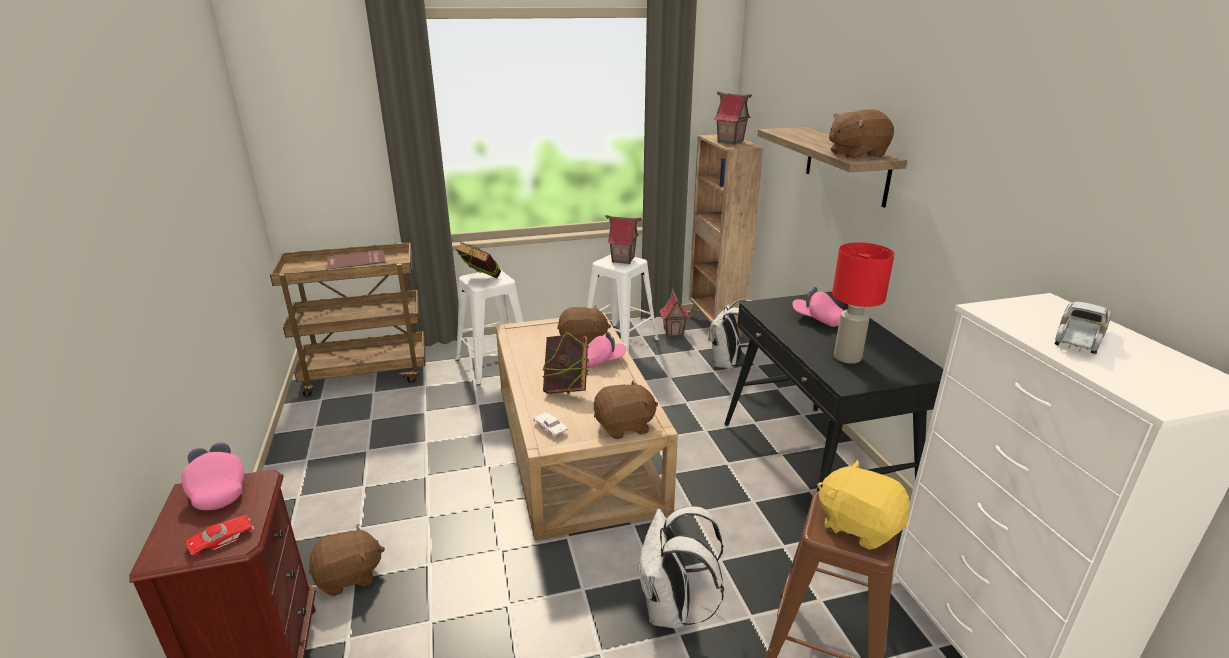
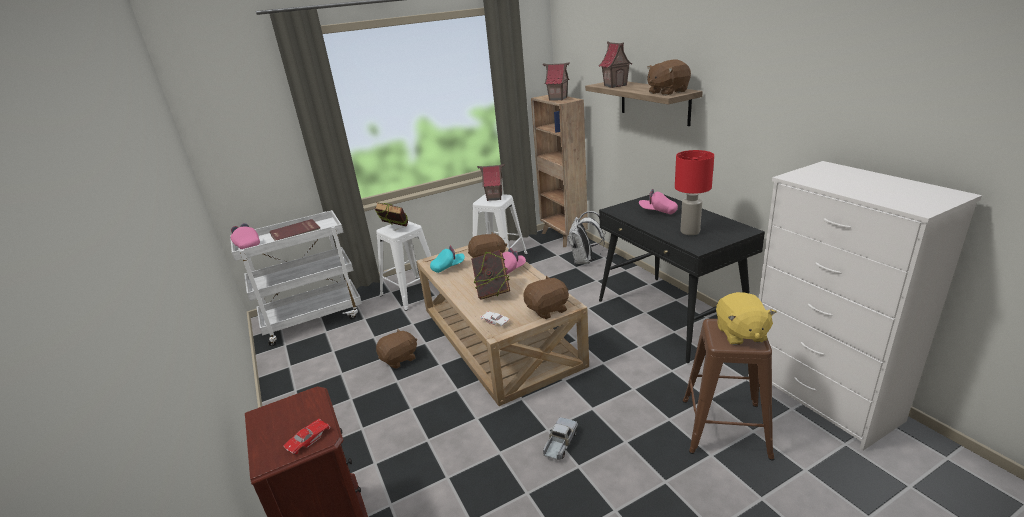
camera: 10 degrees left, 0 degrees up
pink cap [181,442,244,510] -> pink cap moved to [231,223,260,249]
brown cart [270,242,425,397] -> white cart [230,210,362,346]
brown plush toy [309,523,385,596] -> brown plush toy moved to [376,329,417,369]
white backpack [639,506,724,629] -> none
toy house [659,288,690,337] -> toy house moved to [599,41,632,88]
yellow plush toy [817,460,910,550] -> yellow plush toy turned 120 degrees counterclockwise [716,292,776,345]
toy truck [1054,302,1111,354] -> toy truck moved to [543,417,578,460]
none -> turquoise cap [430,246,465,273]

